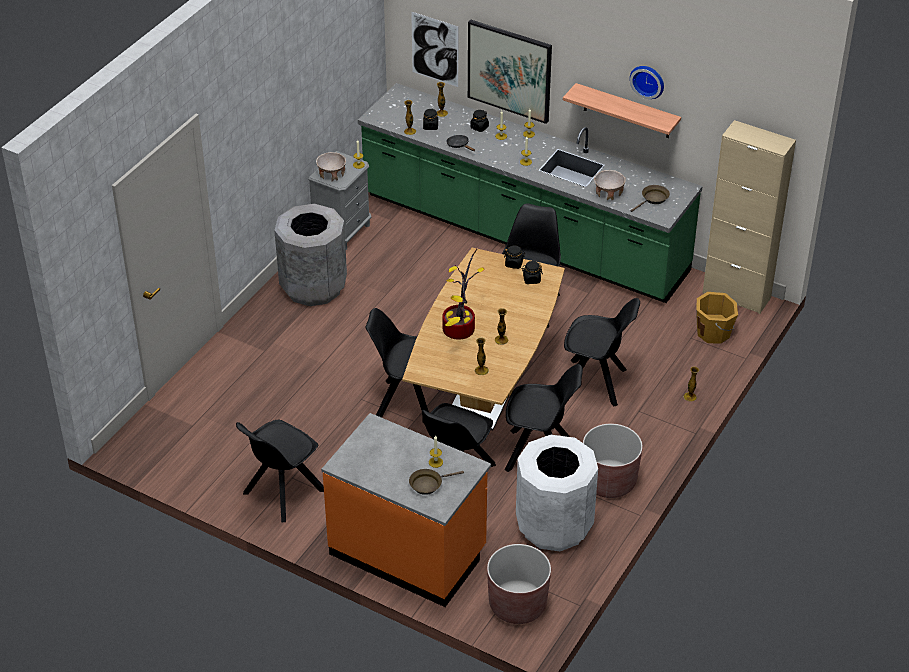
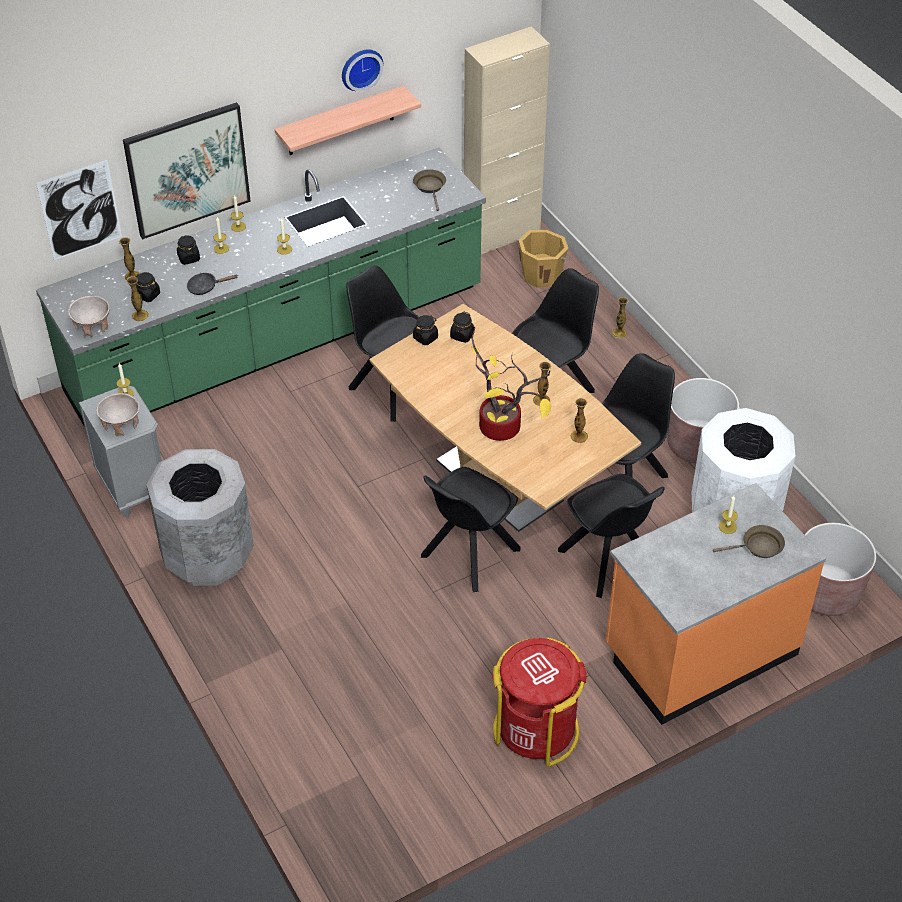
camera: 60 degrees left, 5 degrees up
black chair [236,420,324,523] -> red trash can [492,637,587,767]
brown frying pan [409,469,464,495] -> brown frying pan turned 105 degrees counterclockwise [713,525,785,558]
beige bowl [594,170,626,200] -> beige bowl moved to [68,296,109,337]

